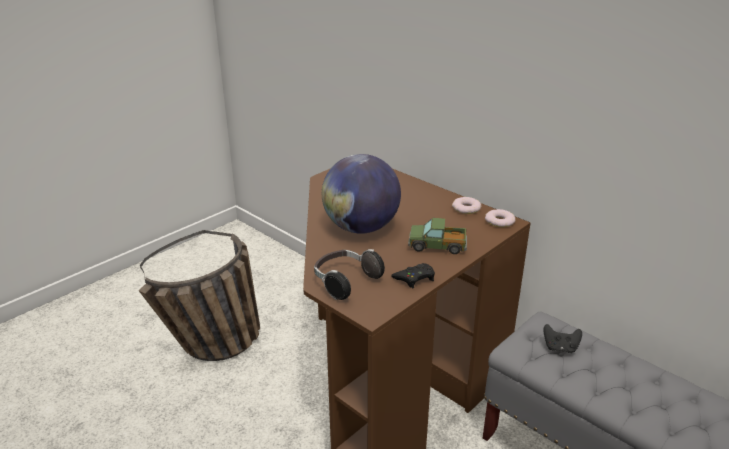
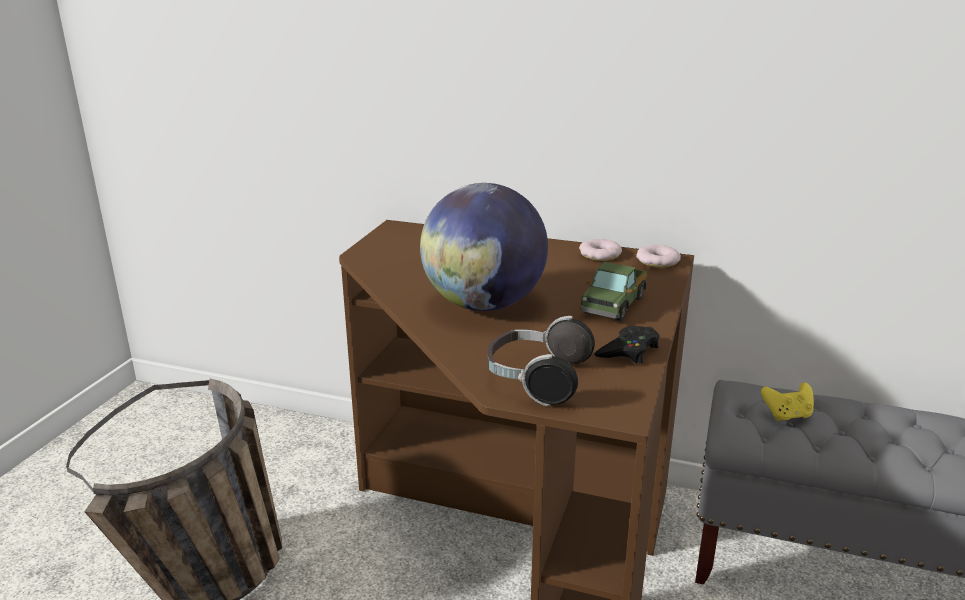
camera: 25 degrees left, 5 degrees down
toy truck [408,218,467,254] -> toy truck turned 45 degrees counterclockwise [580,262,647,321]
black game controller [543,324,582,353] -> yellow game controller [761,382,814,421]

